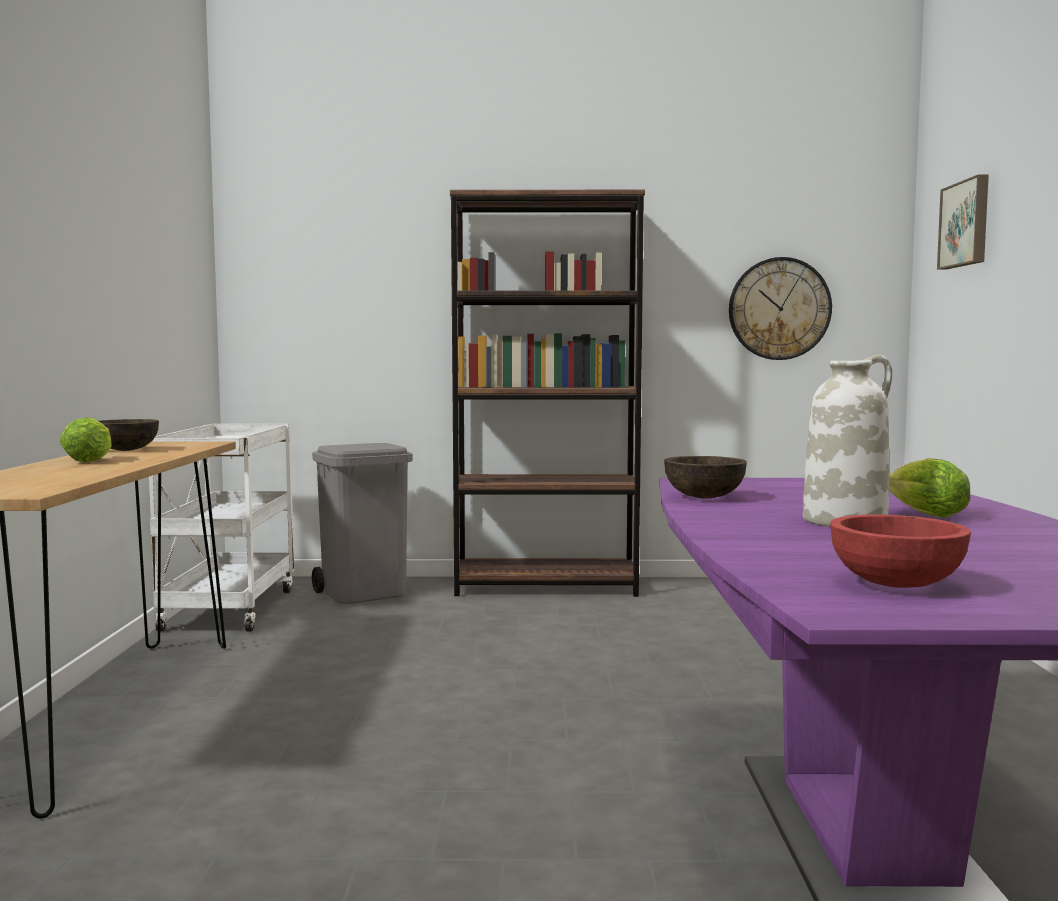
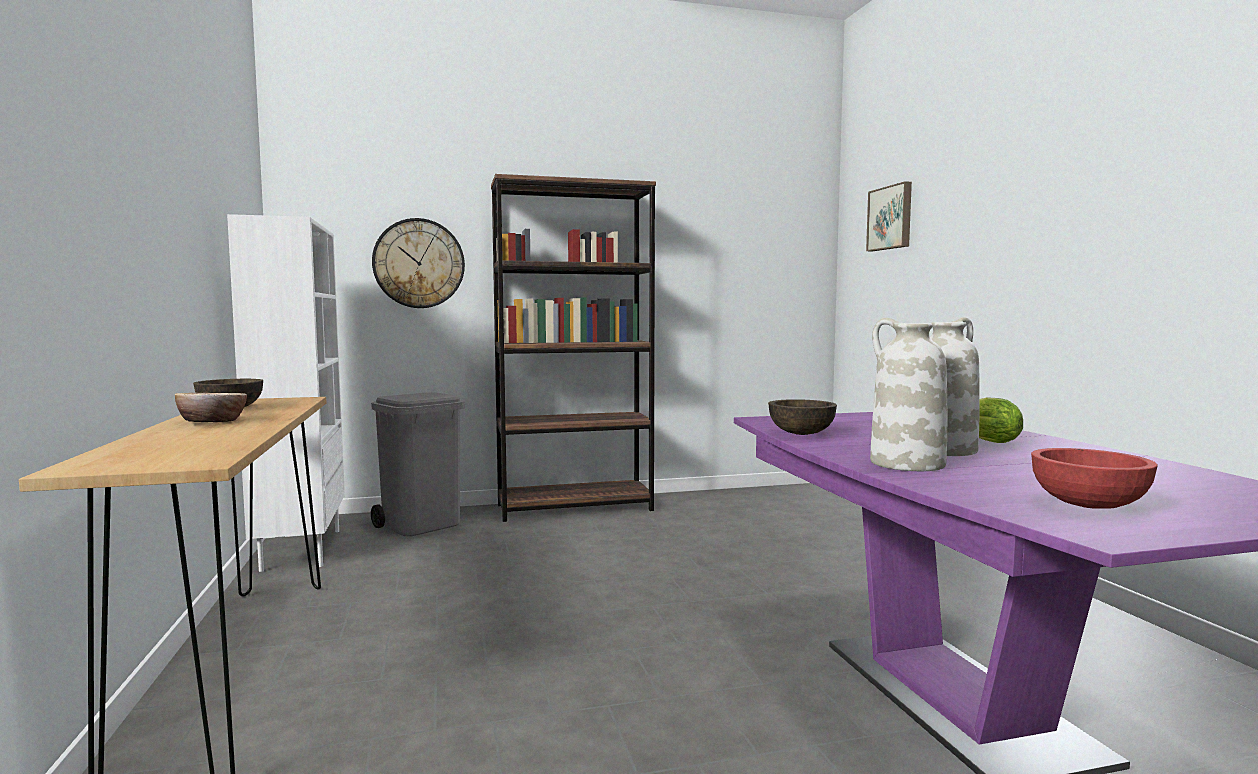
camera: 15 degrees left, 0 degrees up
lettuce [60,417,112,463] -> bowl [175,393,247,422]
white cart [149,424,294,631] -> white bookcase [227,214,345,572]
wall clock [729,257,832,360] -> wall clock moved to [372,218,465,308]
none -> white vase [870,318,947,471]

